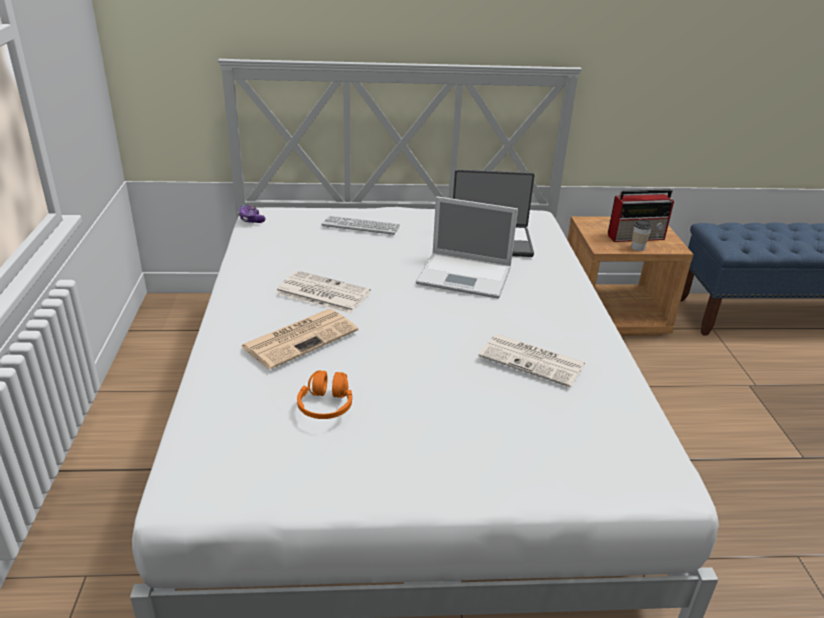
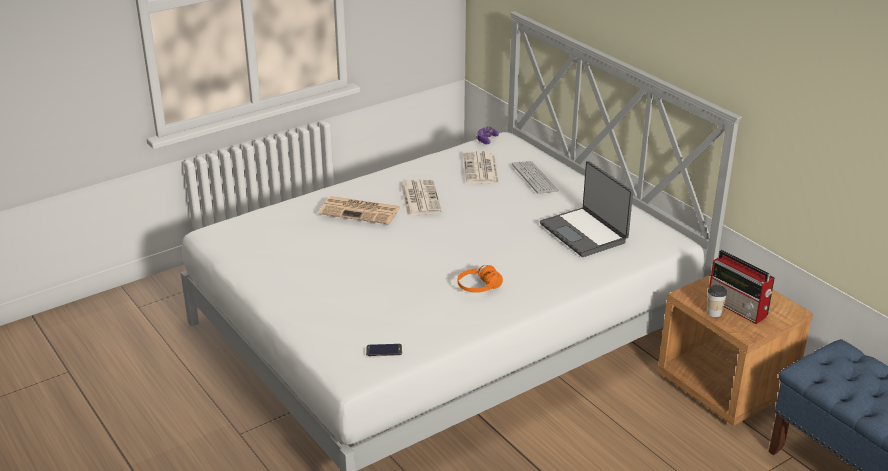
camera: 60 degrees right, 0 degrees up
orange headphones [297,370,352,419] -> orange headphones moved to [458,265,503,293]
laptop [416,196,518,299] -> none
newspaper [478,334,586,387] -> newspaper moved to [463,151,499,184]
none -> phone [366,344,402,356]

